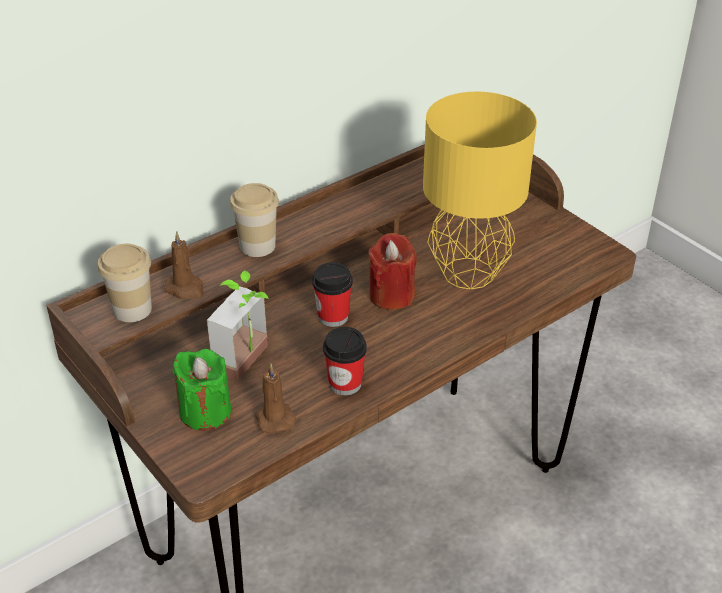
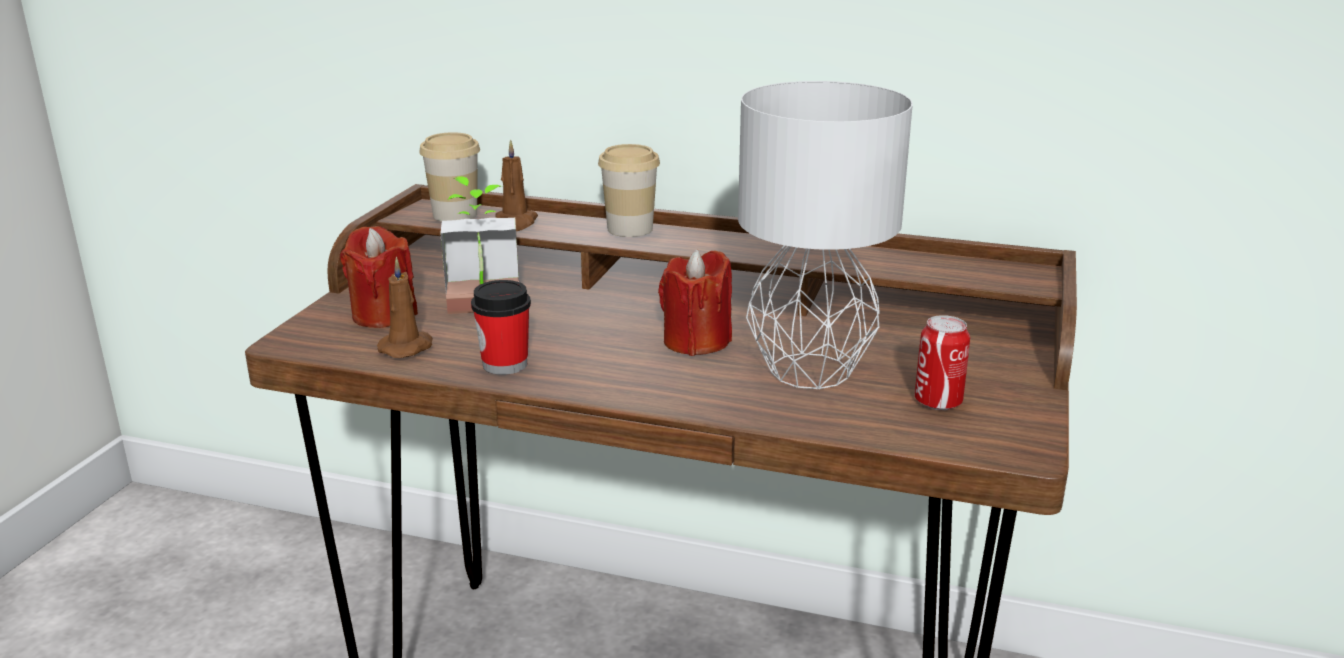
camera: 55 degrees right, 15 degrees down
green candle [172,349,231,430] -> red candle [340,226,418,328]
cup [312,262,353,327] -> none
yellow table lamp [423,92,537,290] -> grey table lamp [738,81,913,389]
none -> can [915,315,970,410]

